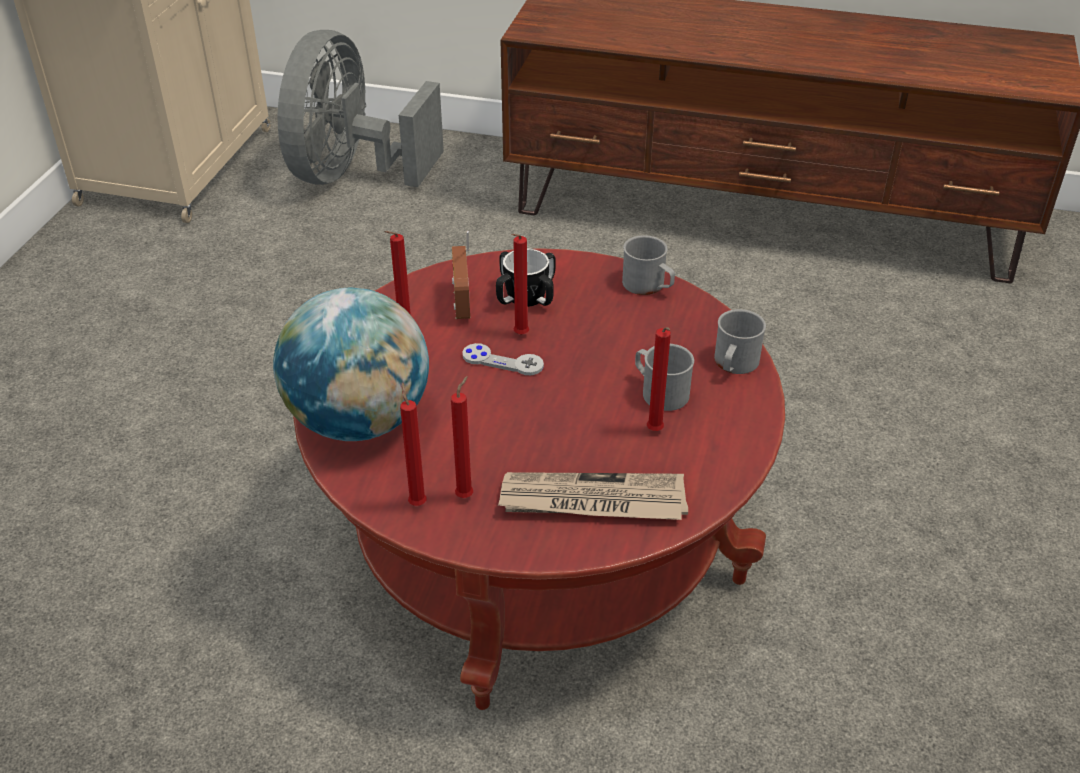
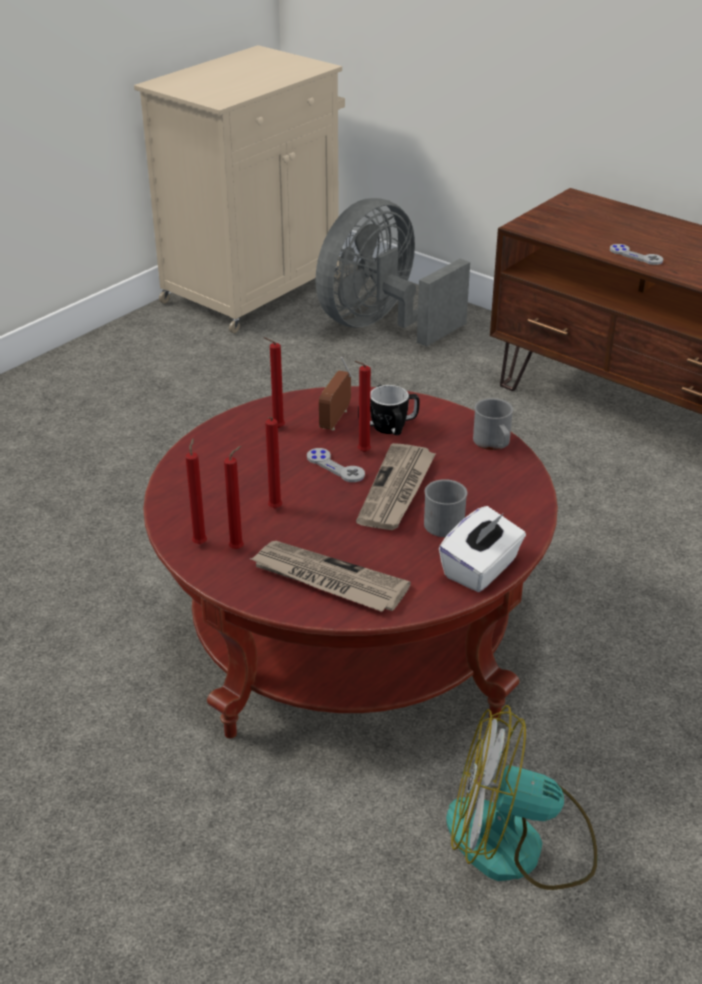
camera: 25 degrees right, 5 degrees down
globe [273,288,429,441] -> none
red candle [647,327,671,431] -> red candle moved to [265,417,282,509]
grey mug [714,309,766,374] -> none
none -> newspaper [356,443,436,530]
none -> white tissue box [439,506,526,592]
none -> fan [446,705,598,890]
none -> grey game controller [610,244,663,265]

